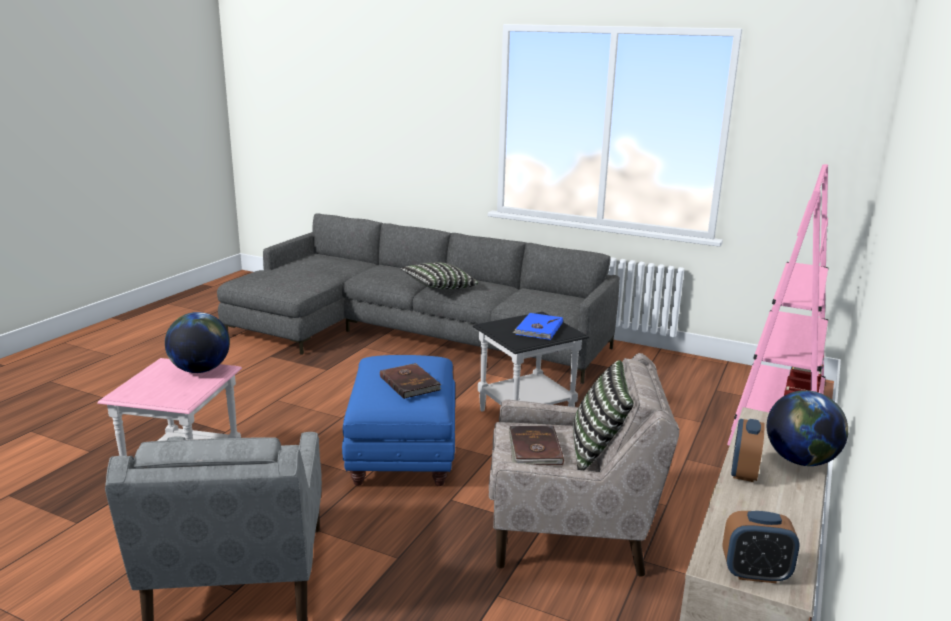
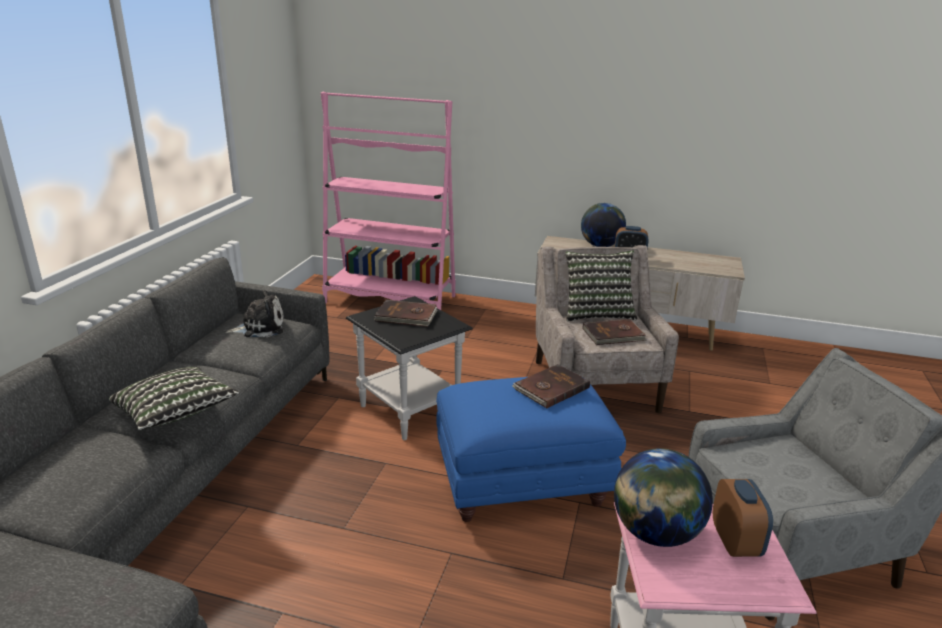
camera: 100 degrees left, 5 degrees up
blue book [513,313,563,340] -> brown book [374,300,437,327]
alarm clock [723,511,800,583] -> alarm clock moved to [713,479,773,557]
none -> plush toy [225,290,284,337]

